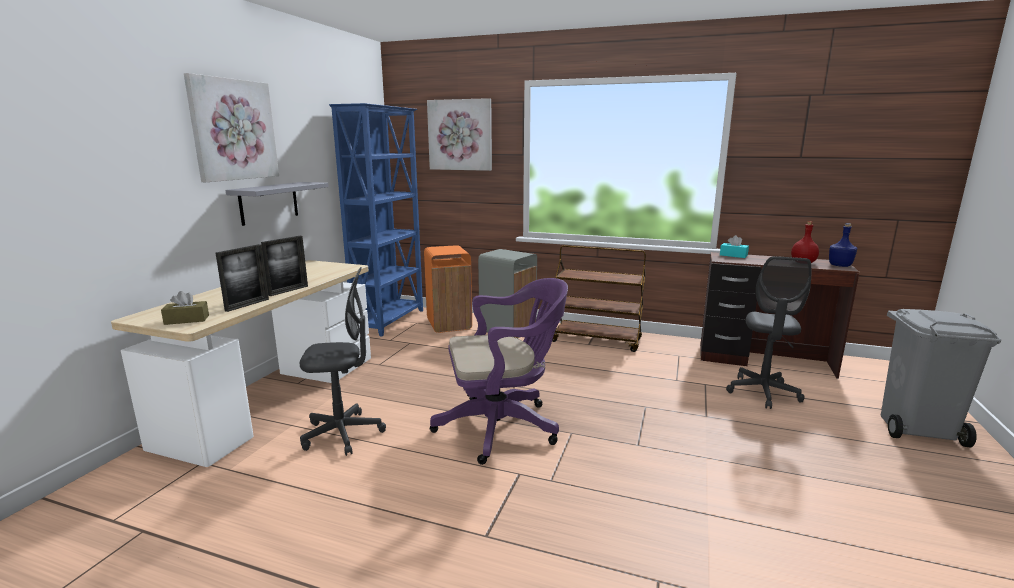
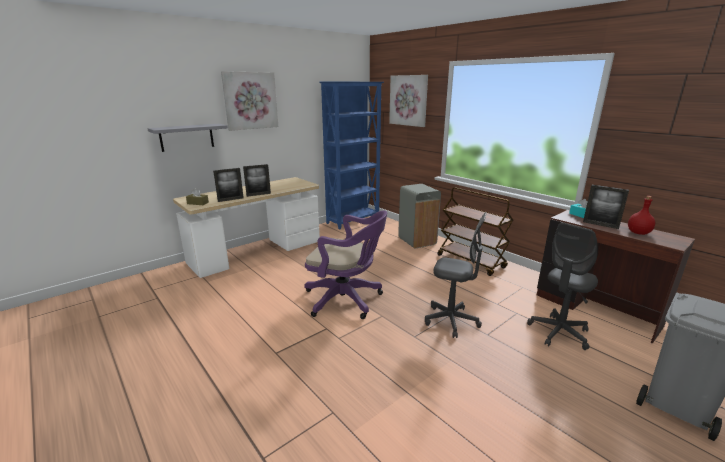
camera: 30 degrees right, 5 degrees up
grey shelf [226,182,329,226] -> grey shelf moved to [147,124,228,152]
grey office chair [300,267,386,456] -> grey office chair moved to [425,212,487,338]
orange trash can [424,245,472,333] -> none
blue bottle [829,223,857,267] -> none
none -> picture frame [583,185,629,229]

